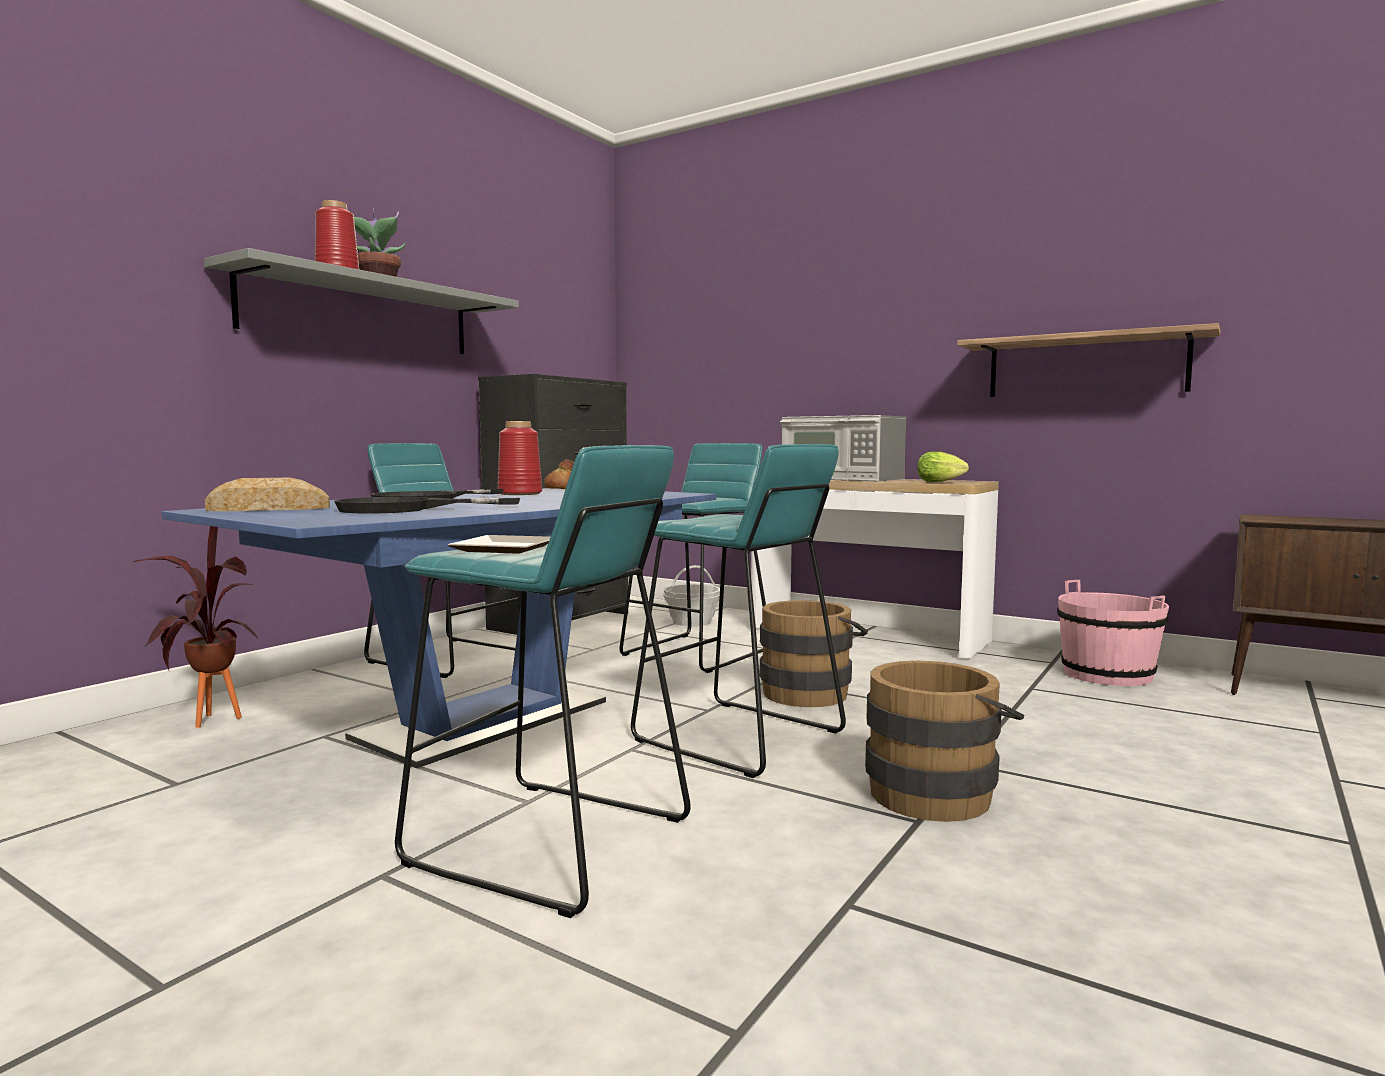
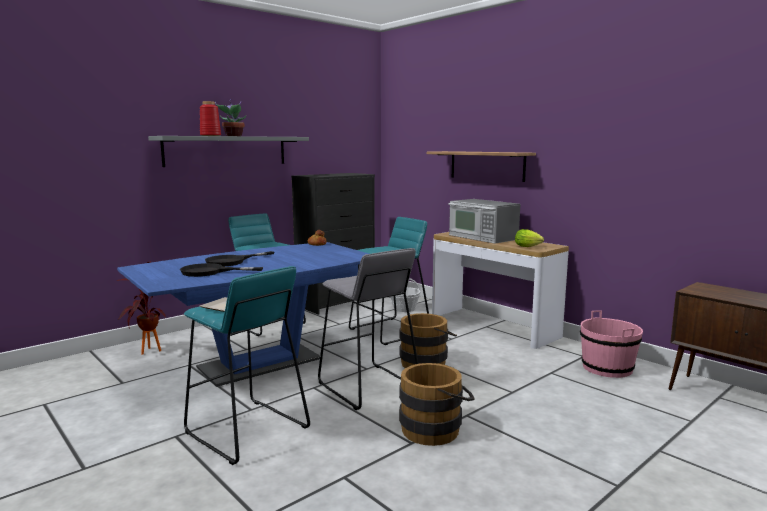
camera: 15 degrees right, 5 degrees up
bread [205,478,330,511] -> none
red vase [497,421,542,495] -> none
turquoise stool [631,444,846,778] -> grey stool [318,248,418,410]
shelf [957,323,1220,397] -> shelf moved to [427,151,536,182]

